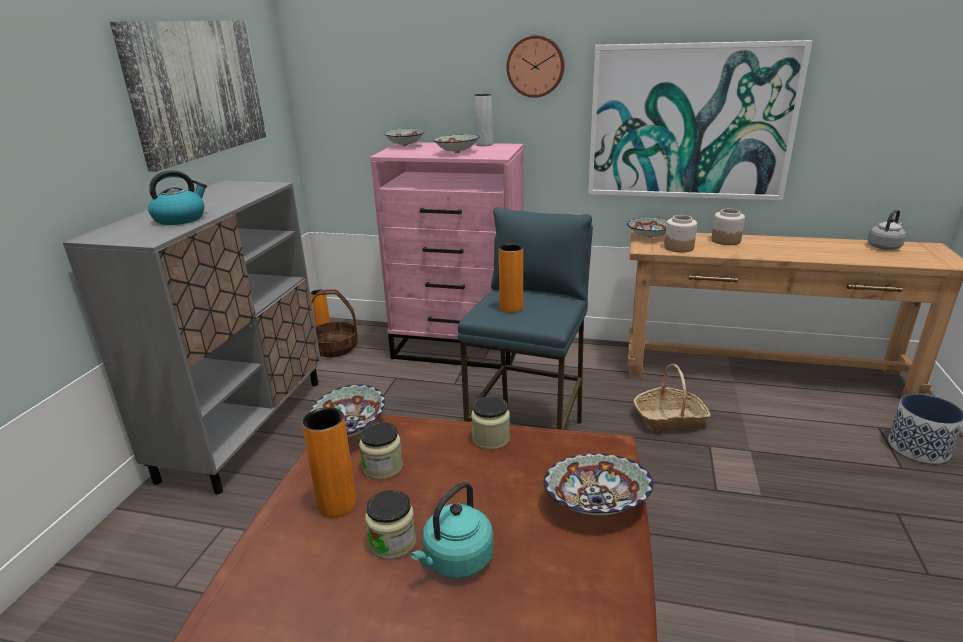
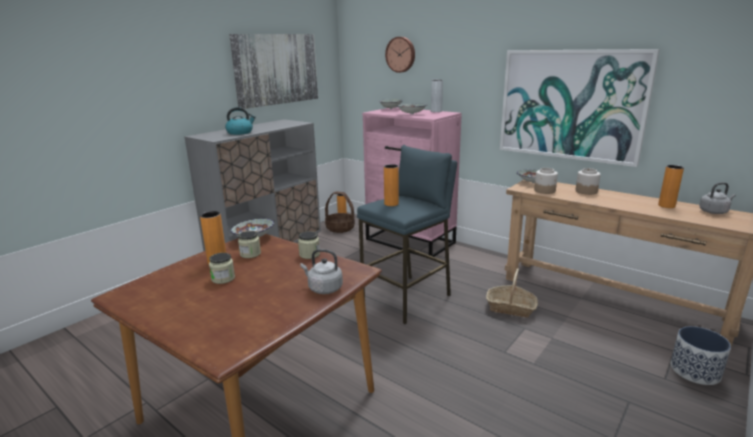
camera: 25 degrees right, 5 degrees down
turquoise kettle [411,482,494,579] -> none
wall clock [507,35,565,98] -> wall clock moved to [385,37,415,73]
bowl [544,454,653,516] -> grey kettle [300,249,343,294]
none -> orange vase [658,165,684,208]

